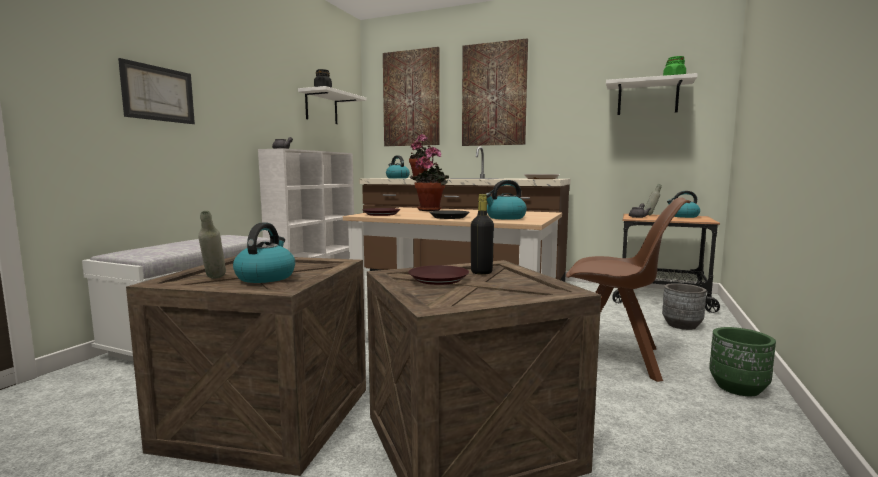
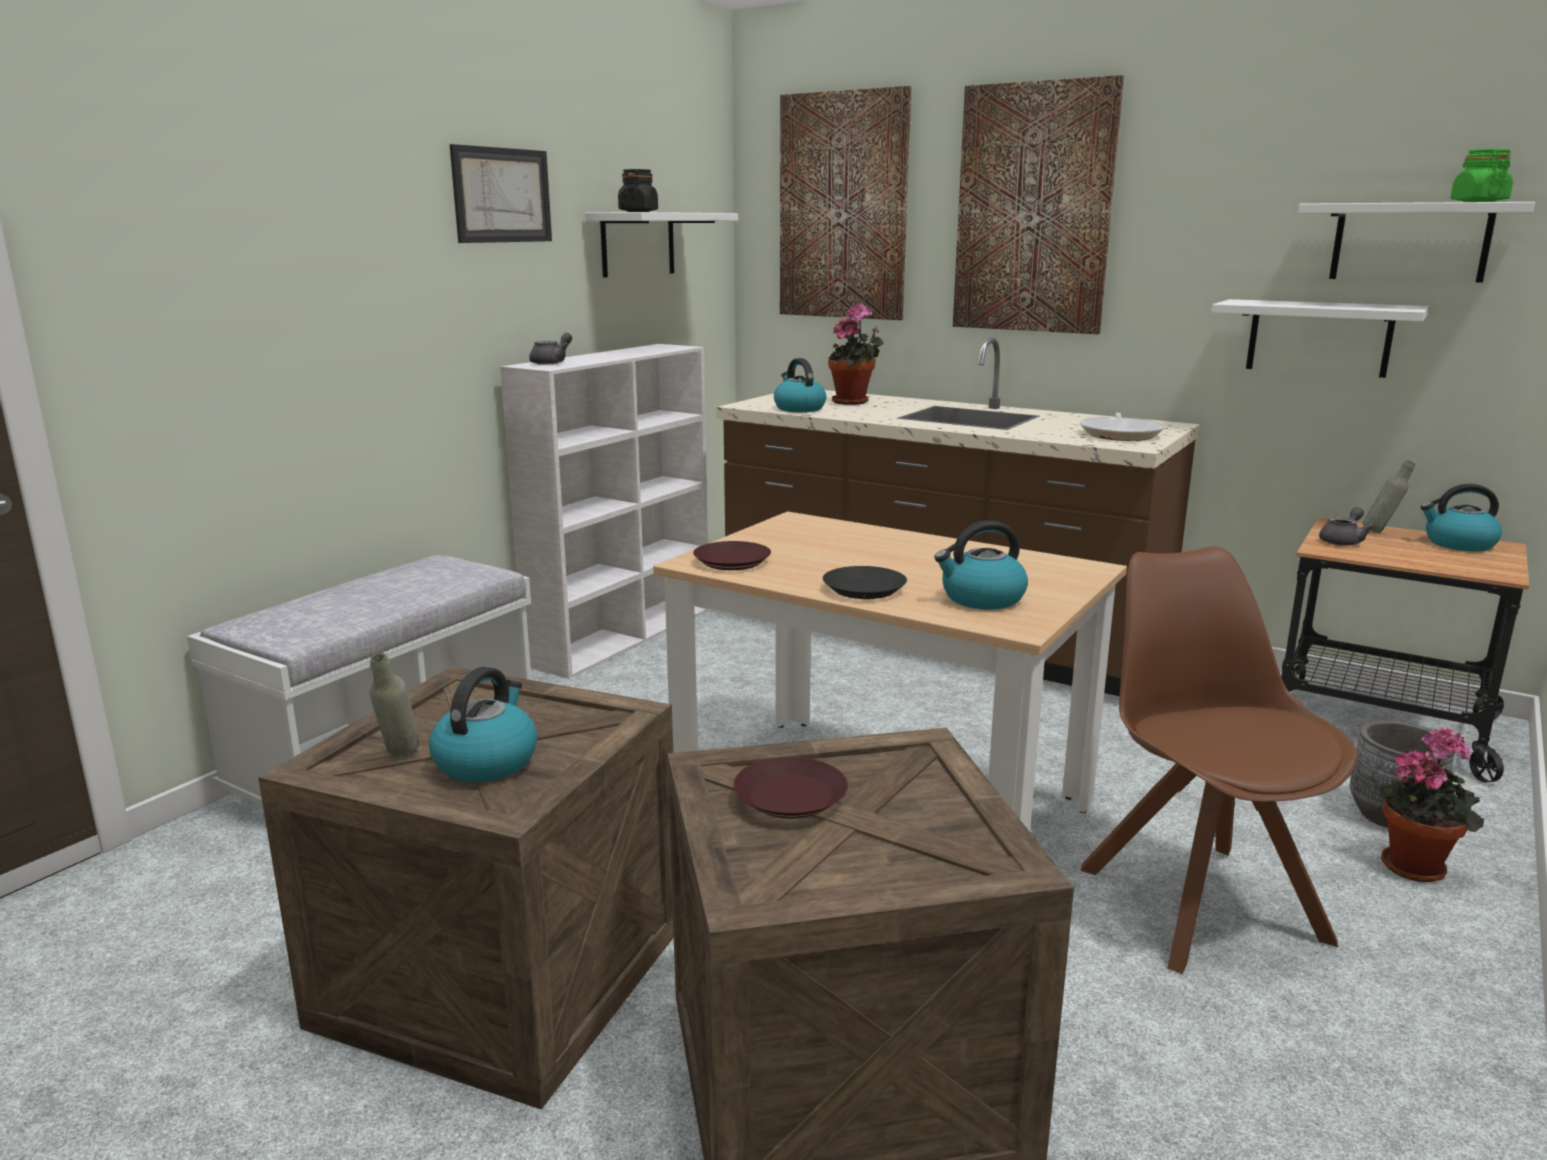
camera: 10 degrees right, 10 degrees up
picture [118,58,195,124] -> picture moved to [450,144,552,243]
potted plant [410,147,449,211] -> potted plant moved to [1374,727,1484,882]
black bottle [471,194,494,275] -> none
brown chair [566,197,690,382] -> brown chair turned 135 degrees counterclockwise [1080,547,1358,974]
green planter [709,327,776,396] -> none
none -> white shelf [1211,299,1429,378]

